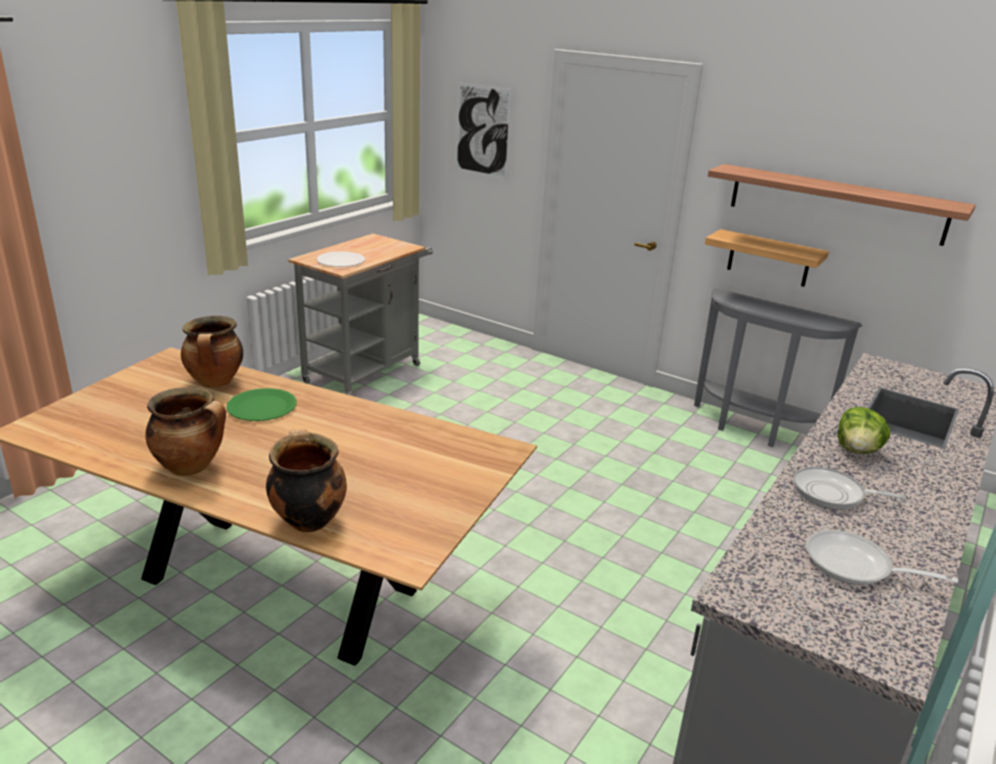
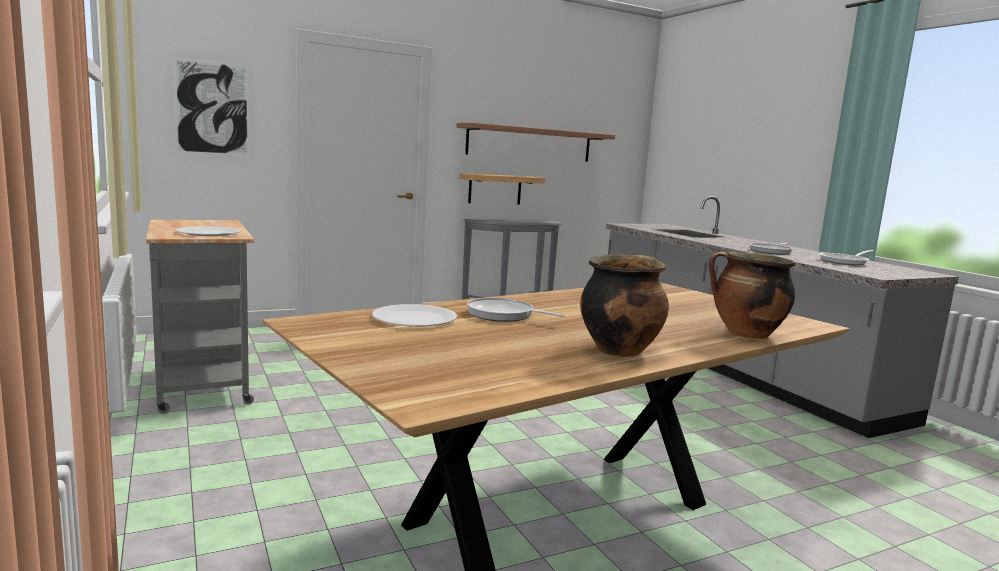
camera: 60 degrees left, 15 degrees down
cooking pot [181,316,243,388] -> white plate [372,304,457,327]
green plate [226,388,297,421] -> frying pan [467,298,565,322]
lettuce [837,407,890,454] -> none

